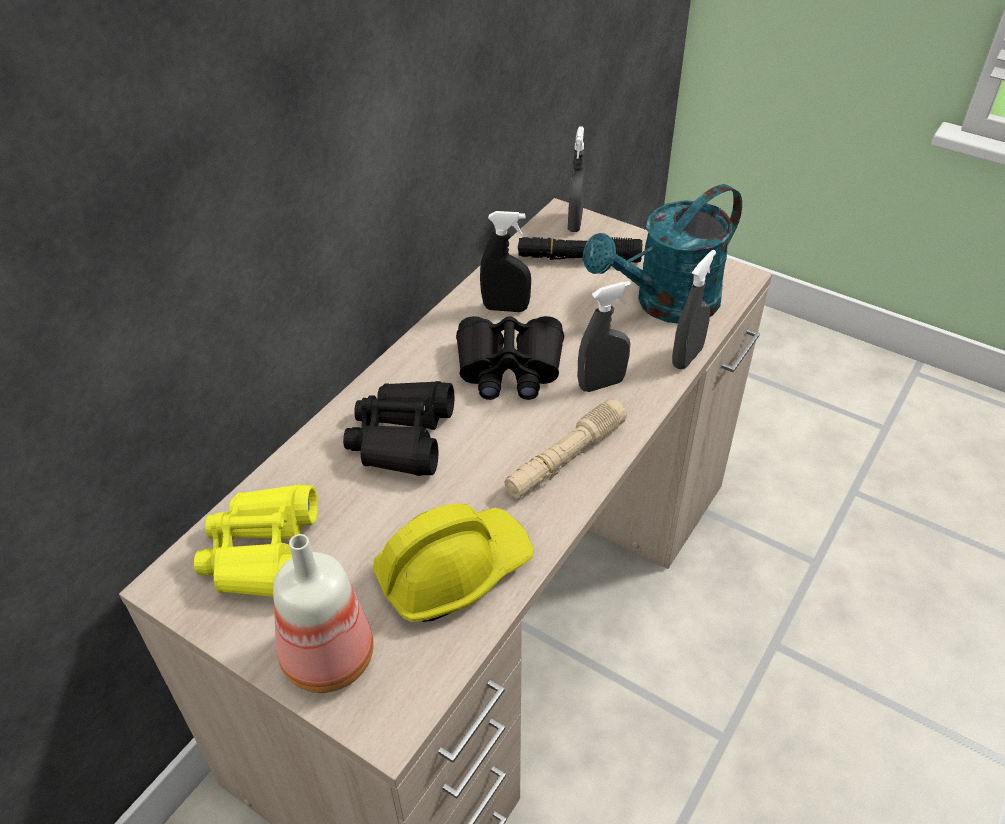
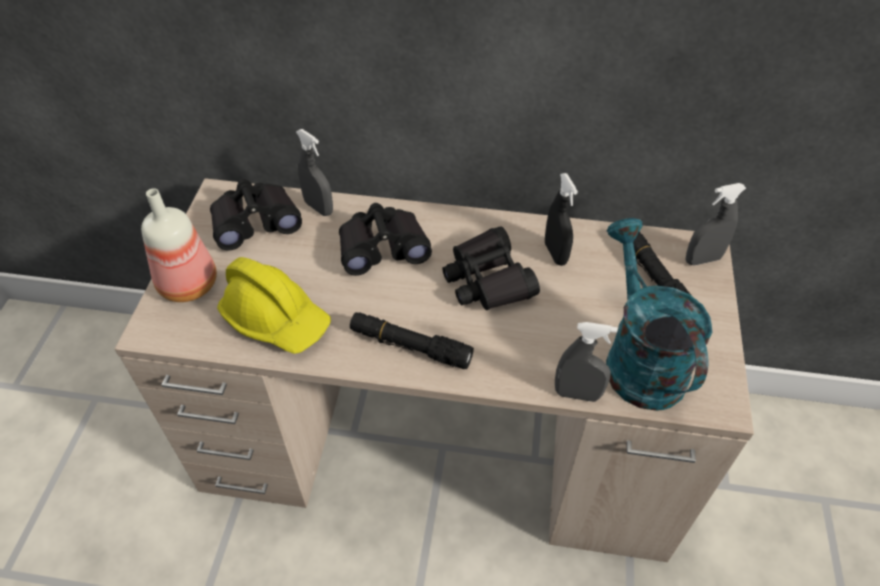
camera: 65 degrees right, 5 degrees up
yellow binoculars [194,484,318,597] -> black binoculars [210,179,302,251]
beige flashlight [504,399,627,498] -> black flashlight [350,312,474,369]
grey spray bottle [578,281,631,392] -> grey spray bottle moved to [296,129,333,216]
turquoise watering can [582,184,742,323] -> turquoise watering can turned 45 degrees clockwise [606,218,712,411]

